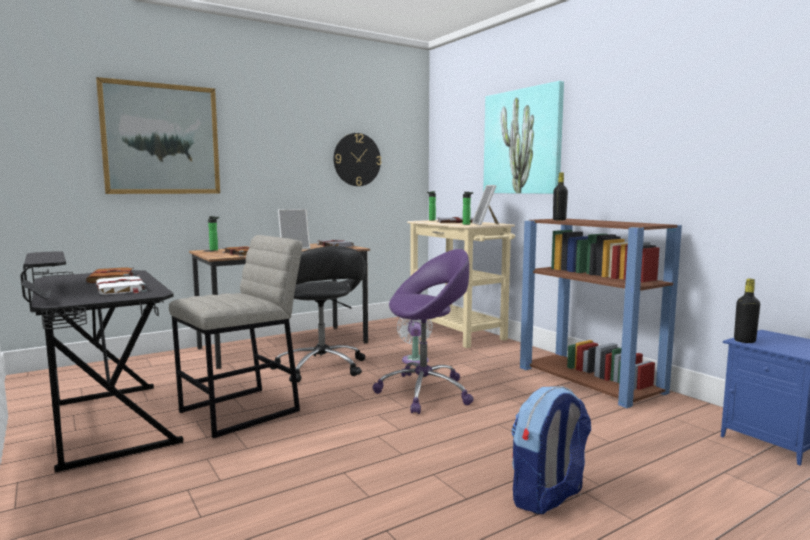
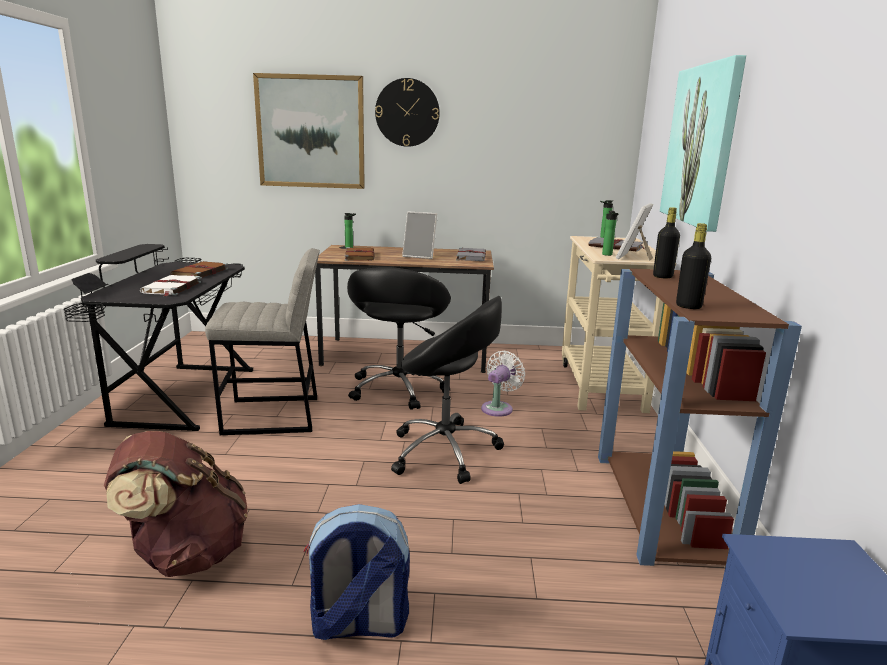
camera: 35 degrees right, 10 degrees up
wall clock [334,133,381,186] -> wall clock moved to [375,78,440,147]
purple office chair [372,249,474,414] -> black office chair [391,296,504,484]
black bottle [734,279,760,343] -> black bottle moved to [676,223,711,309]
none -> brown backpack [104,431,247,577]

